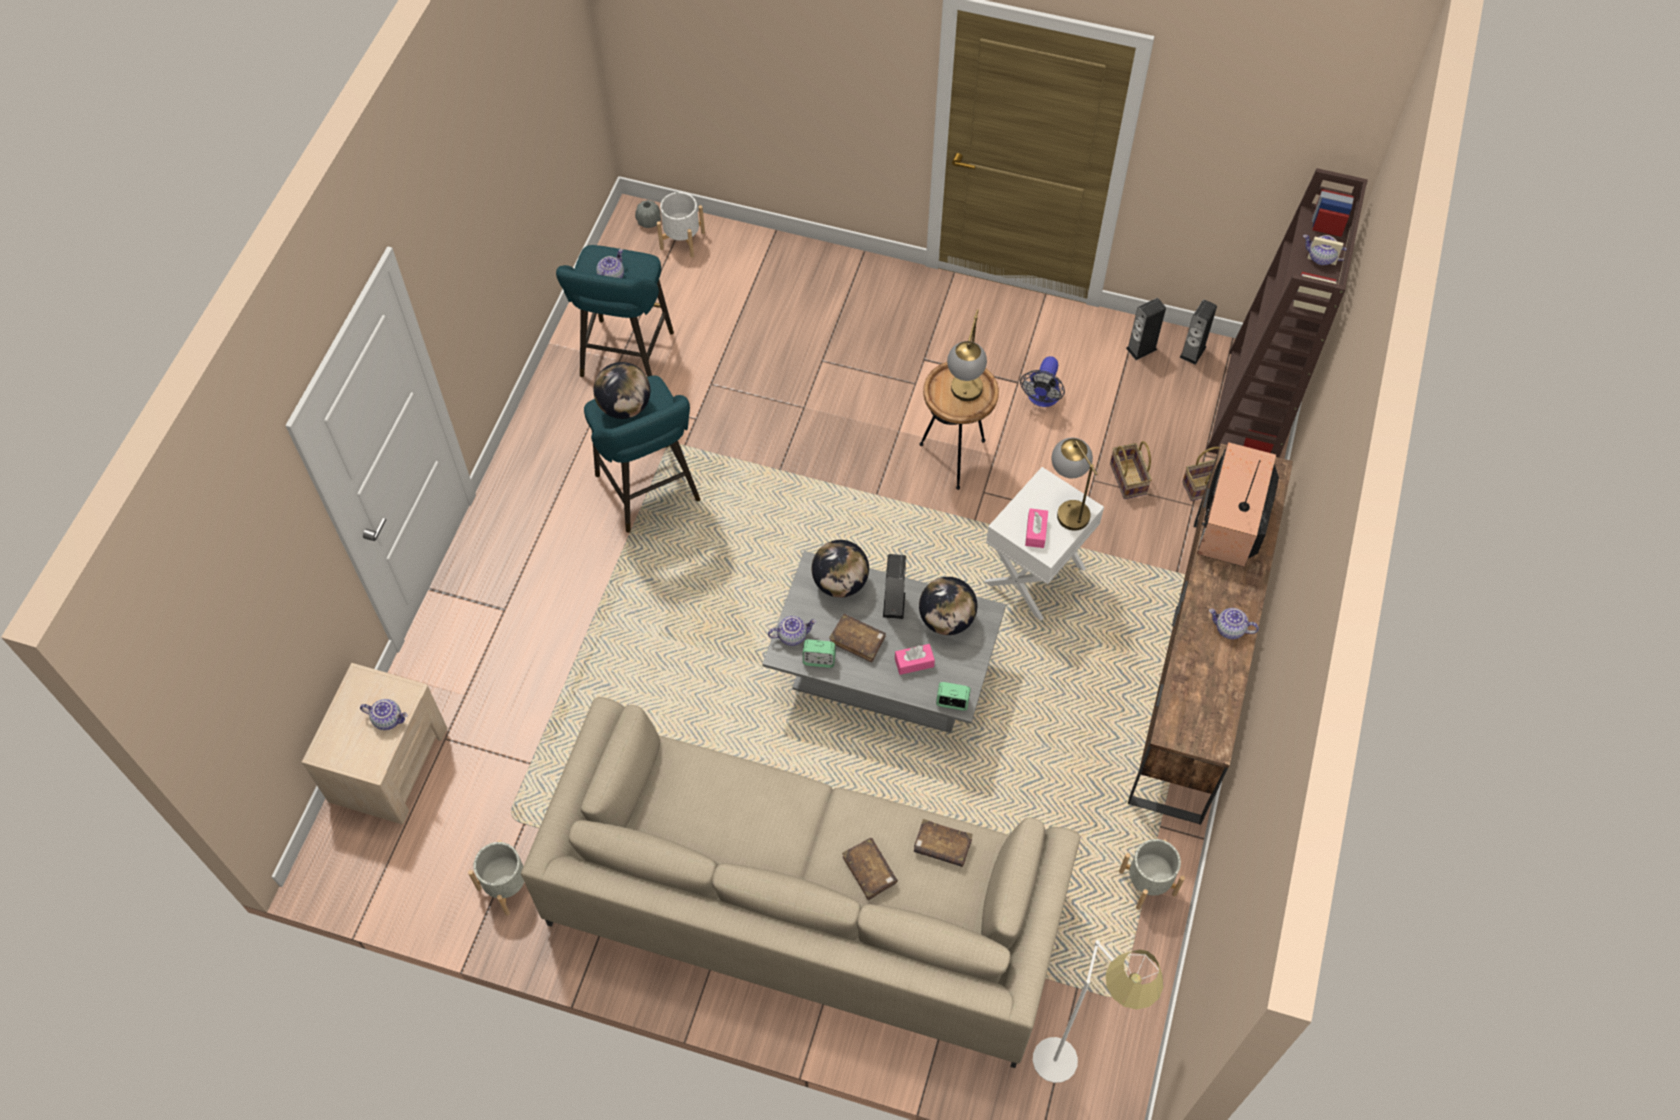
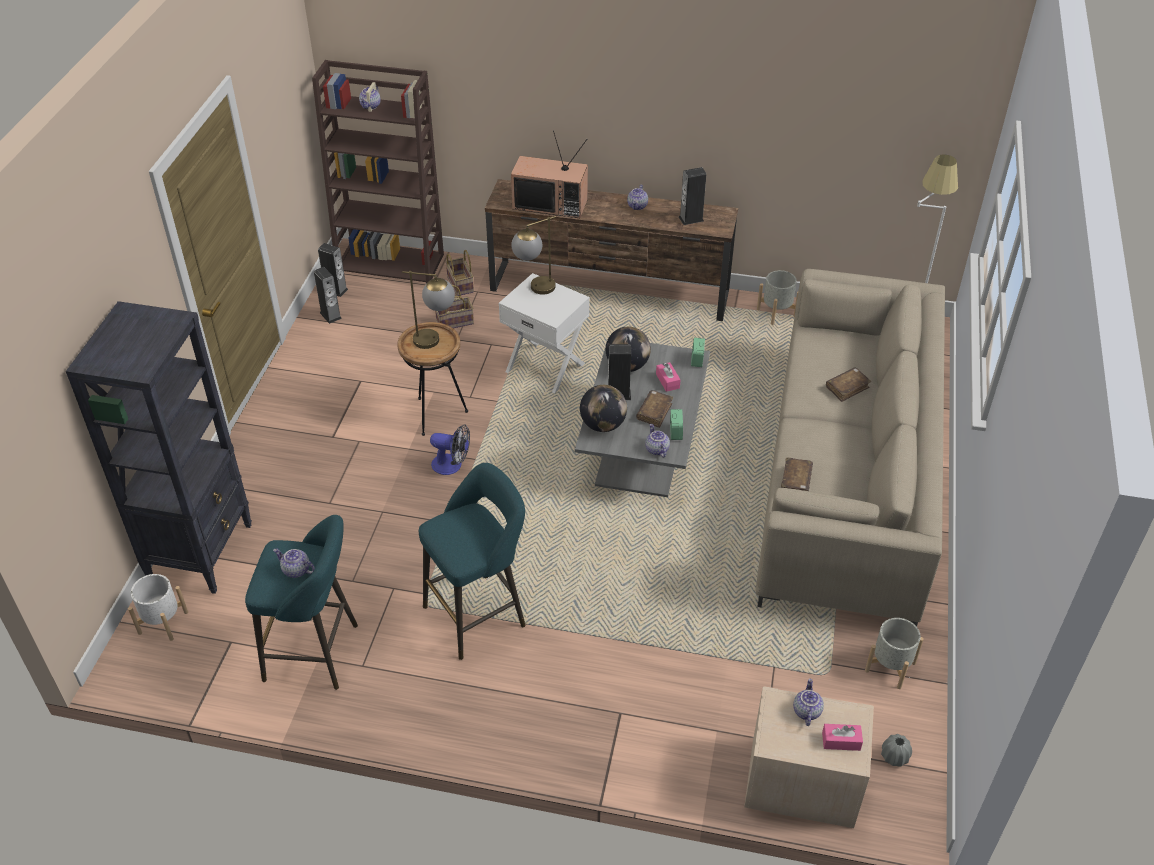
camera: 95 degrees left, 15 degrees down
globe [593,362,650,419] -> none
grey vase [635,200,661,228] -> grey vase moved to [881,734,912,767]
brown book [914,819,973,867] -> brown book moved to [781,457,813,491]
fan [1020,356,1065,407] -> fan moved to [430,424,470,475]
pink tissue box [1025,508,1048,548] -> pink tissue box moved to [822,724,863,751]
none -> black bookcase [66,301,252,594]
none -> speaker [679,167,706,225]

